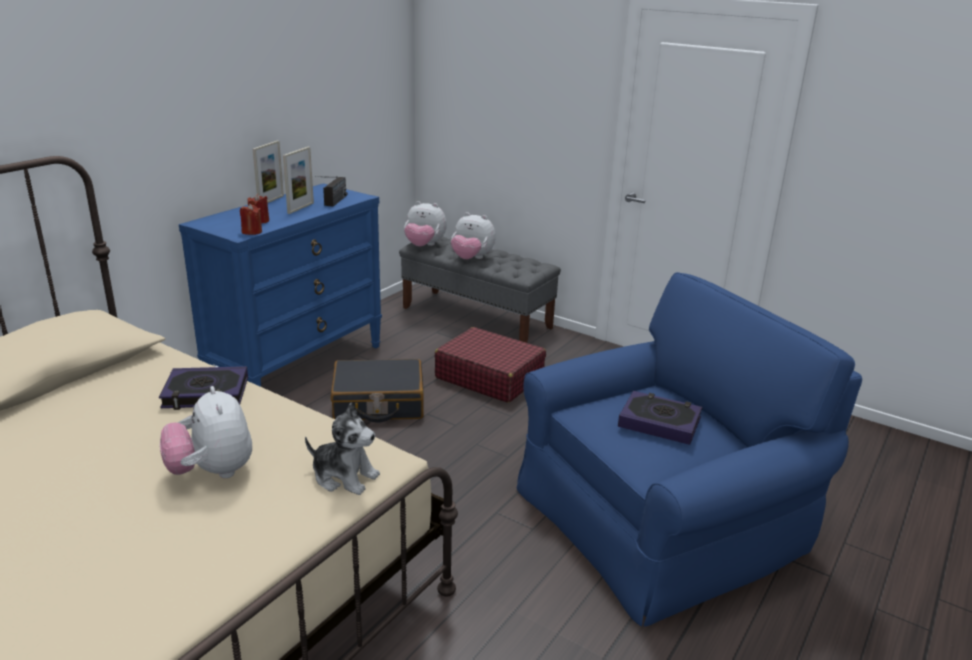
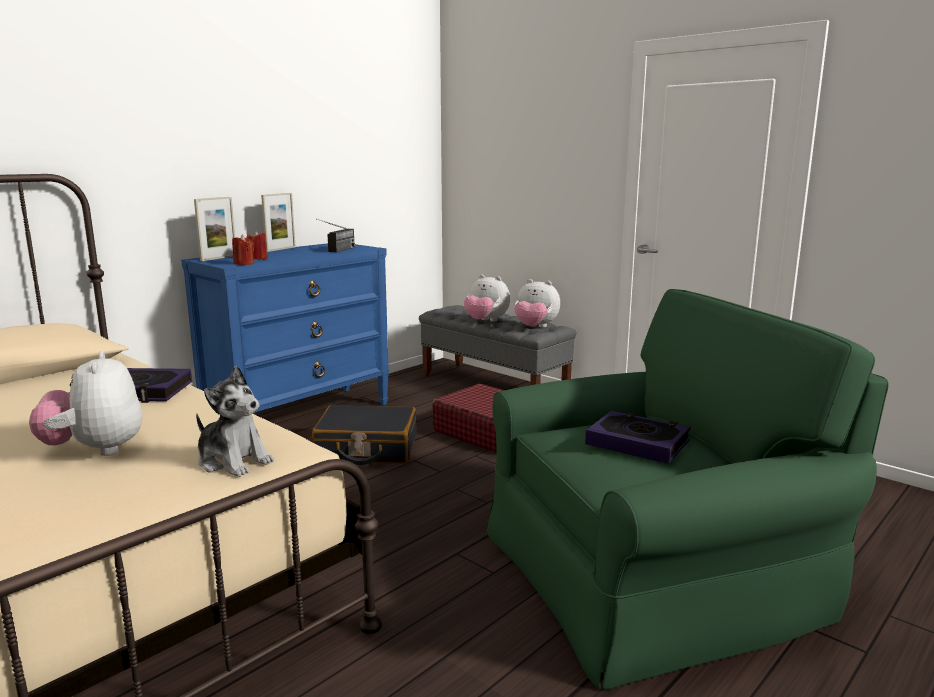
camera: 10 degrees right, 10 degrees down
picture frame [283,147,314,214] -> picture frame moved to [194,197,235,261]
plush toy [404,201,447,246] -> plush toy moved to [514,279,560,328]
blue armchair [517,272,862,627] -> green armchair [487,289,888,689]

